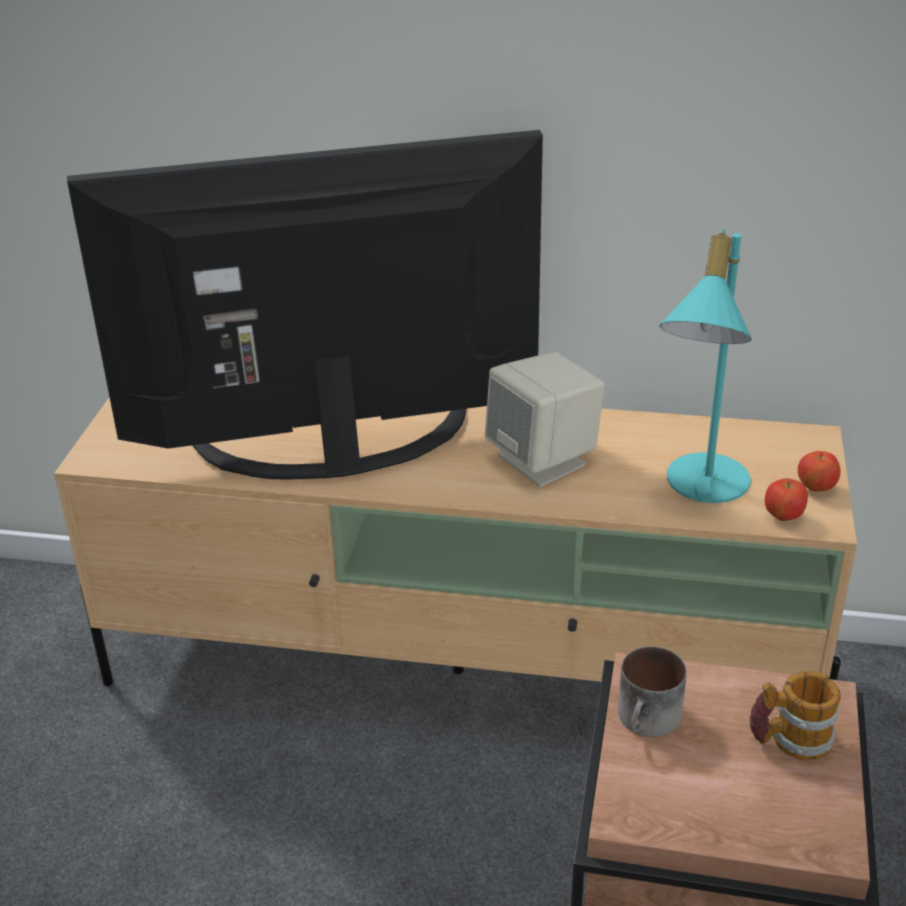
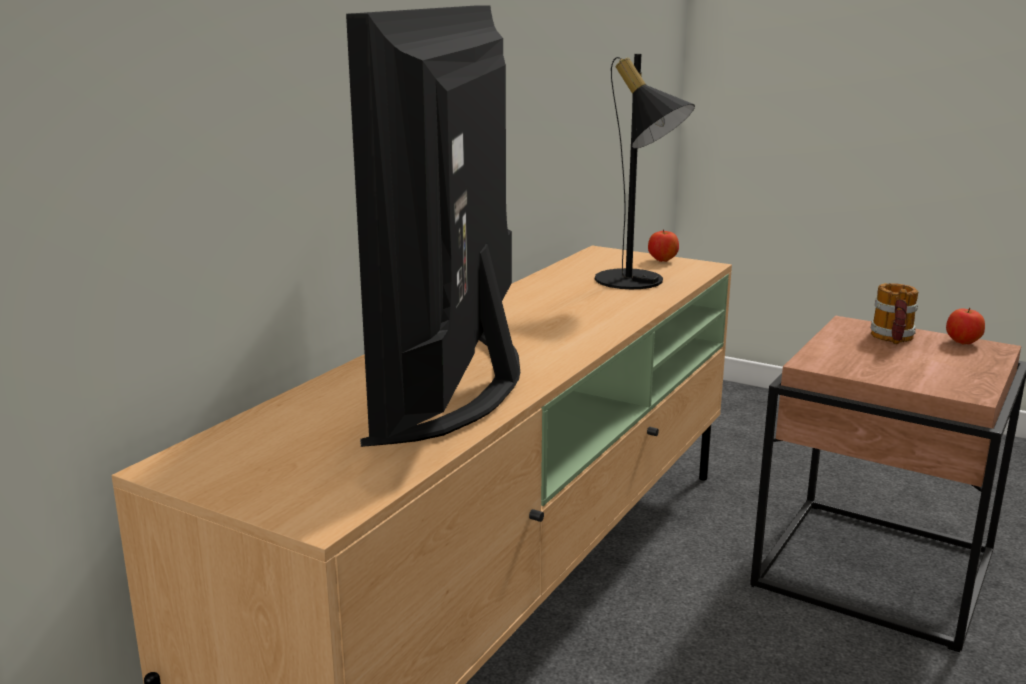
camera: 70 degrees left, 15 degrees down
beige speaker [485,352,604,487] -> none
mug [618,646,687,737] -> none
turquoise table lamp [659,229,752,503] -> black table lamp [595,54,695,289]
apple [765,478,808,521] -> apple moved to [946,308,985,344]

